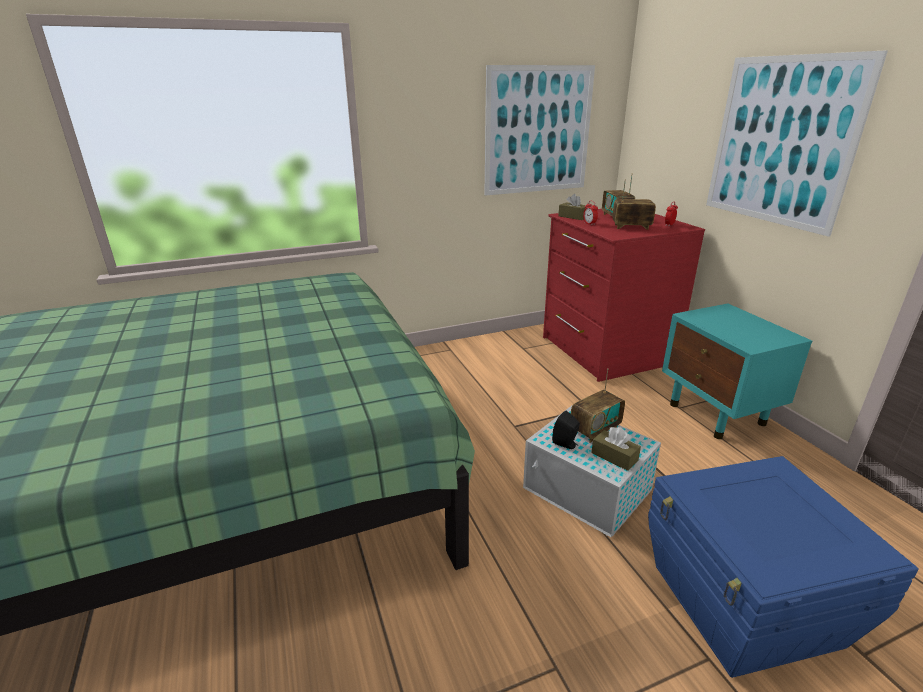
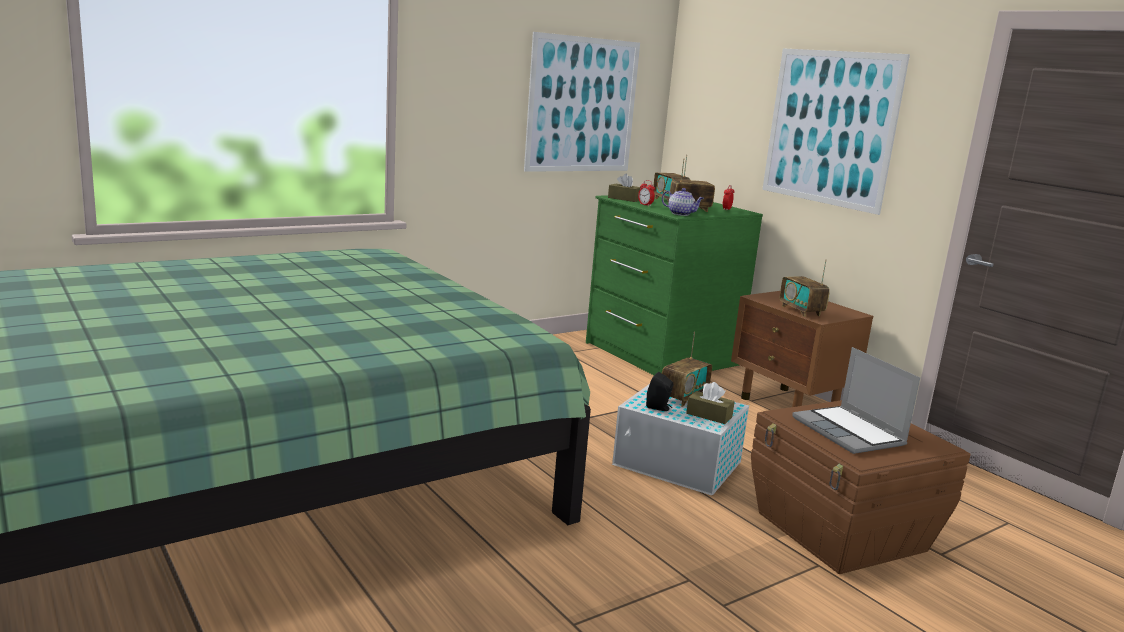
camera: 15 degrees left, 10 degrees down
red dresser [543,209,705,382] -> green dresser [586,195,763,375]
blue storage box [648,456,919,678] -> brown storage box [751,400,971,574]
turquoise nightstand [662,304,812,439] -> brown nightstand [731,291,873,407]
none -> teapot [662,188,704,216]
none -> radio [780,260,830,317]
none -> laptop [792,347,920,454]

